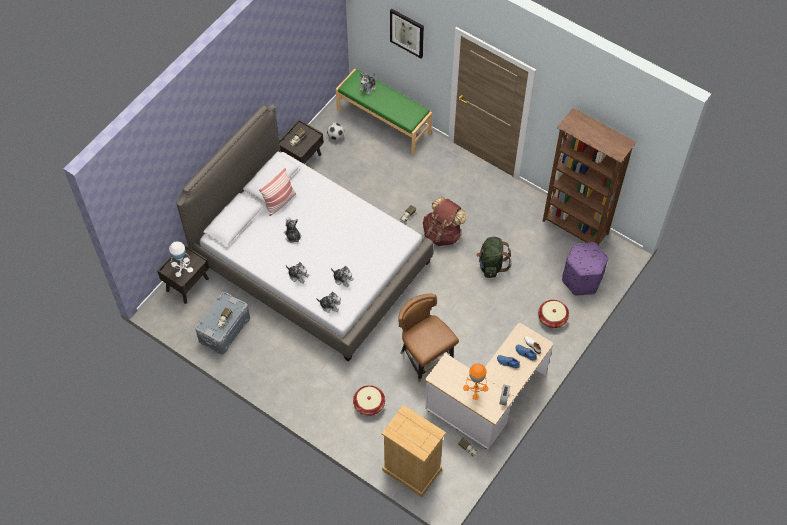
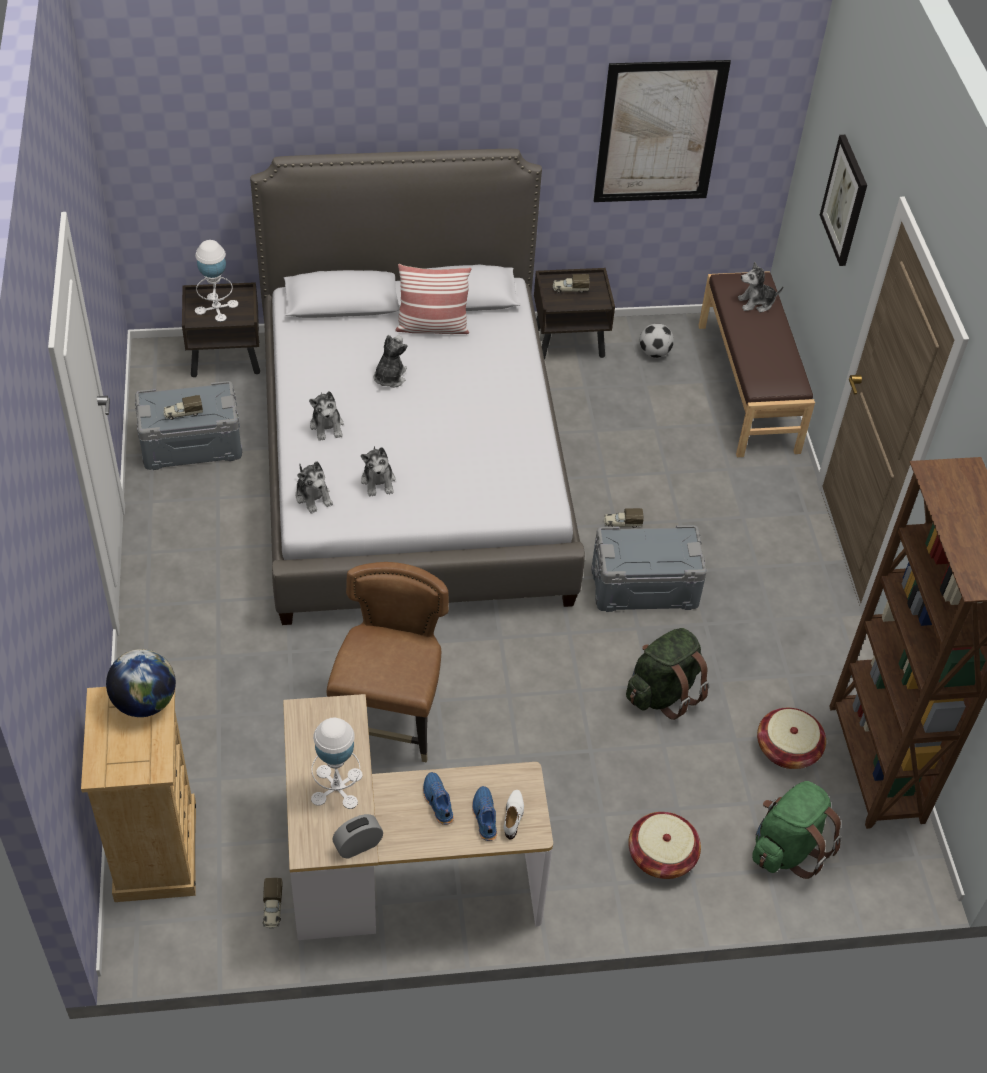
camera: 45 degrees right, 10 degrees down
green bench [336,69,432,154] -> brown bench [698,271,815,457]
basket [353,385,385,416] -> basket moved to [757,708,826,769]
brown backpack [423,197,467,246] -> grey storage box [591,525,707,612]
orange table lamp [463,363,489,400] -> white table lamp [311,718,362,809]
purple ottoman [562,242,608,295] -> green backpack [752,781,842,879]
none -> globe [106,649,176,717]
none -> picture [594,60,731,202]

